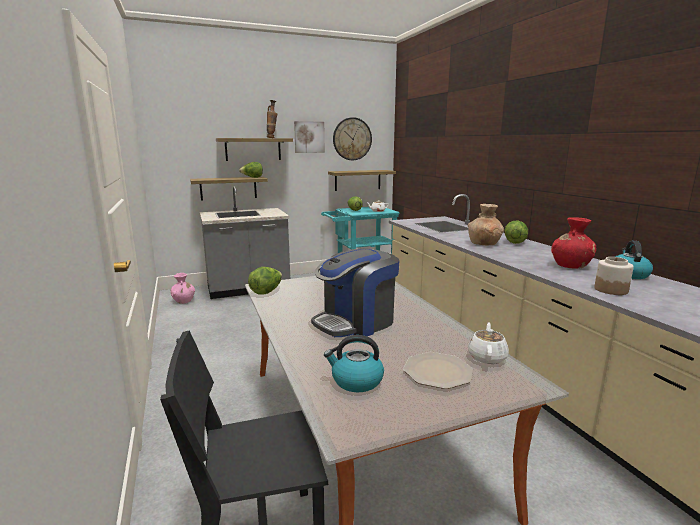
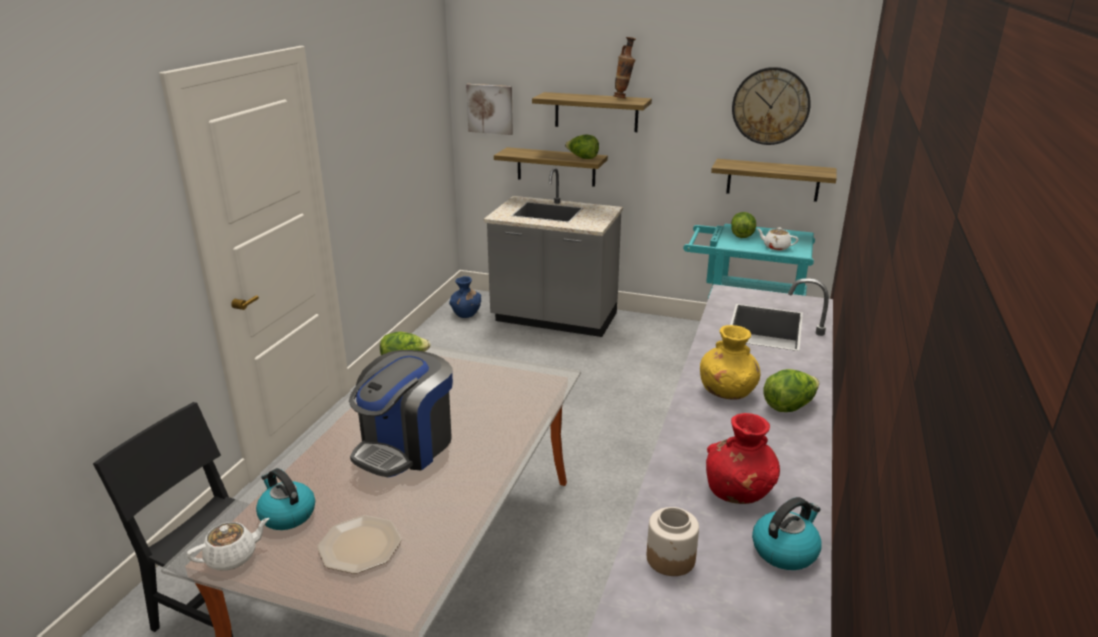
camera: 40 degrees right, 10 degrees up
pink vase [170,273,195,304] -> blue vase [449,276,481,318]
picture [294,121,325,153] -> picture moved to [466,84,513,135]
coffee machine [311,248,400,337] -> coffee machine turned 60 degrees counterclockwise [349,350,453,477]
brown vase [468,204,504,245] -> yellow vase [700,325,761,400]
white teapot [468,322,509,364] -> white teapot moved to [187,518,270,570]

